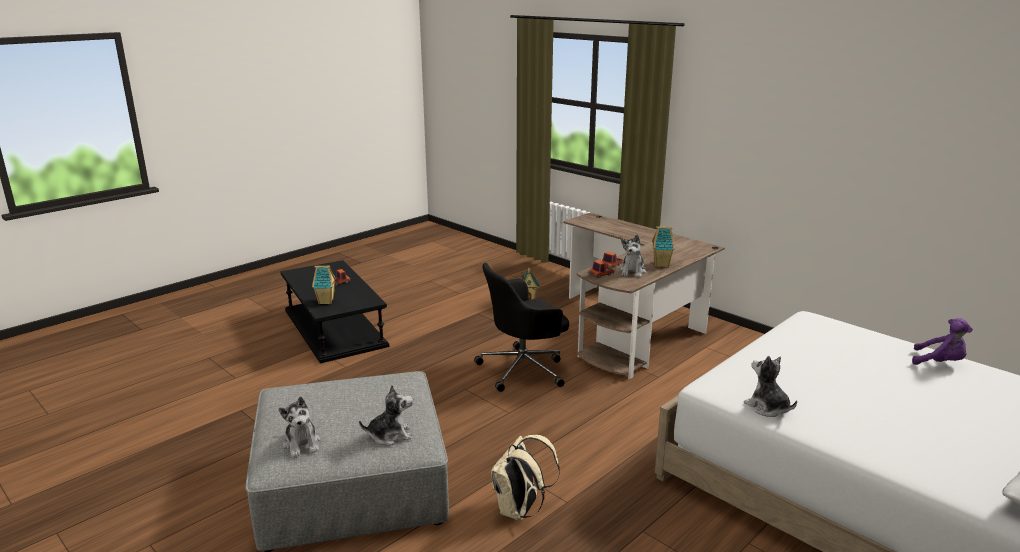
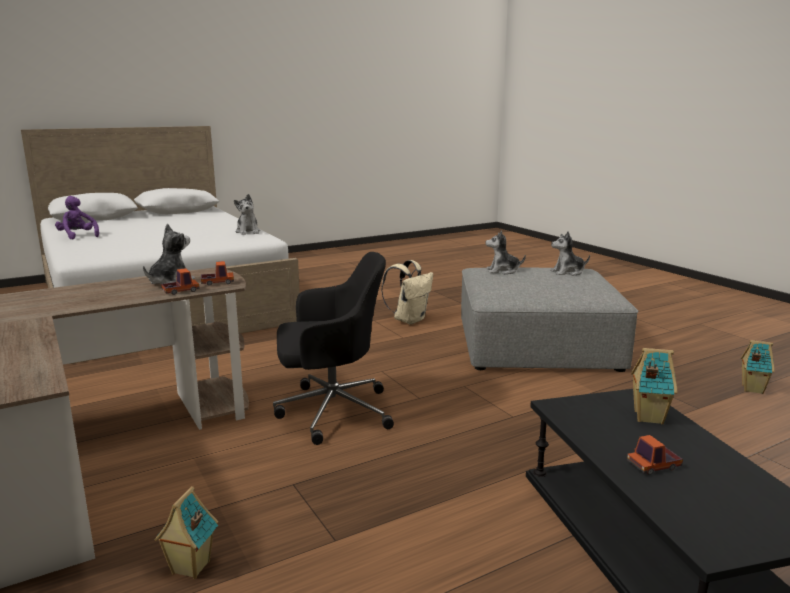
camera: 165 degrees left, 5 degrees down
plush toy [278,396,320,458] -> plush toy turned 90 degrees counterclockwise [550,231,590,276]
toy house [652,226,675,267] -> toy house moved to [741,340,775,394]

